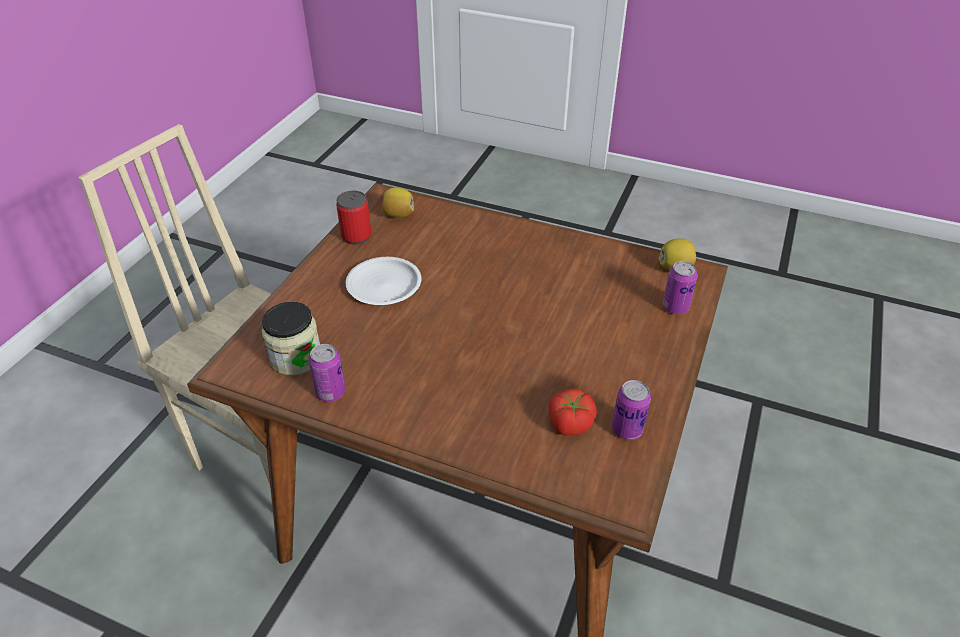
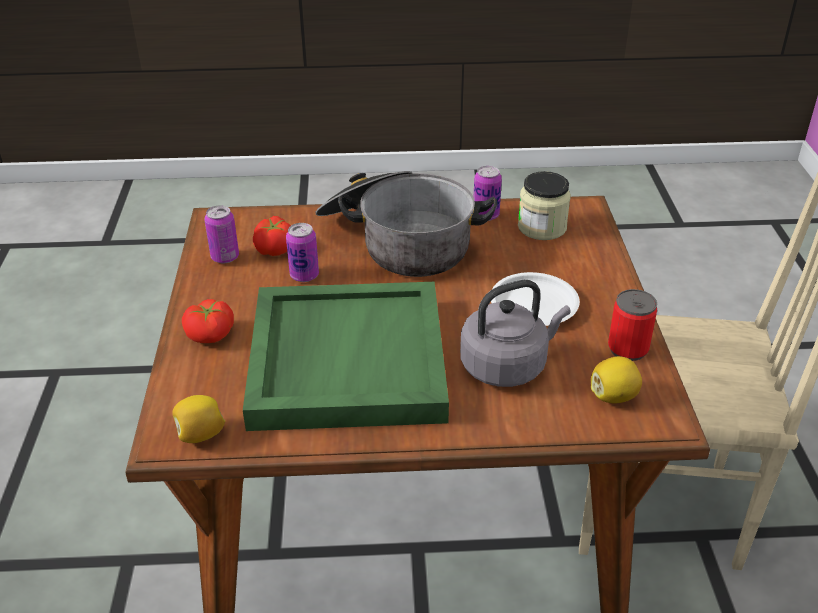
camera: 155 degrees right, 5 degrees down
can [663,261,698,314] -> can moved to [286,223,319,282]
none -> tomato [182,299,234,343]
none -> green tray [243,282,449,431]
none -> cooking pot [315,171,497,277]
none -> grey kettle [460,280,571,387]

